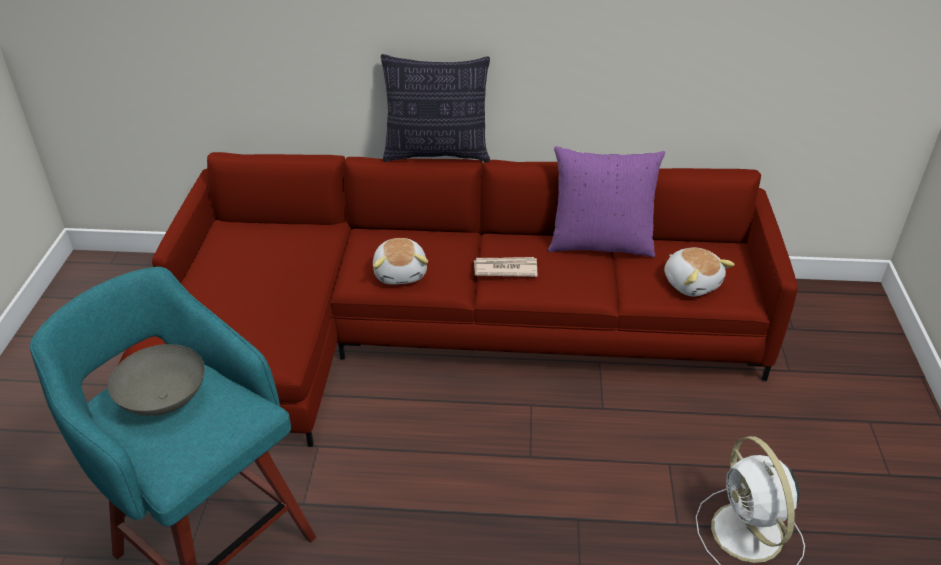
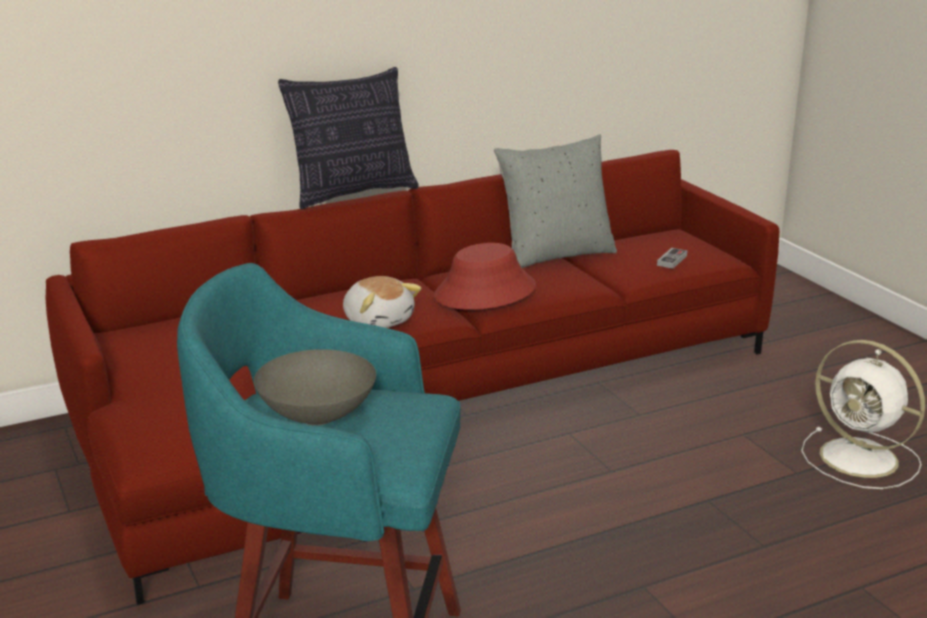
camera: 30 degrees left, 15 degrees down
newspaper [474,257,537,277] -> red hat [434,243,536,310]
purple pillow [548,146,665,257] -> grey pillow [494,134,617,268]
plush toy [664,248,735,297] -> game controller [657,248,687,269]

